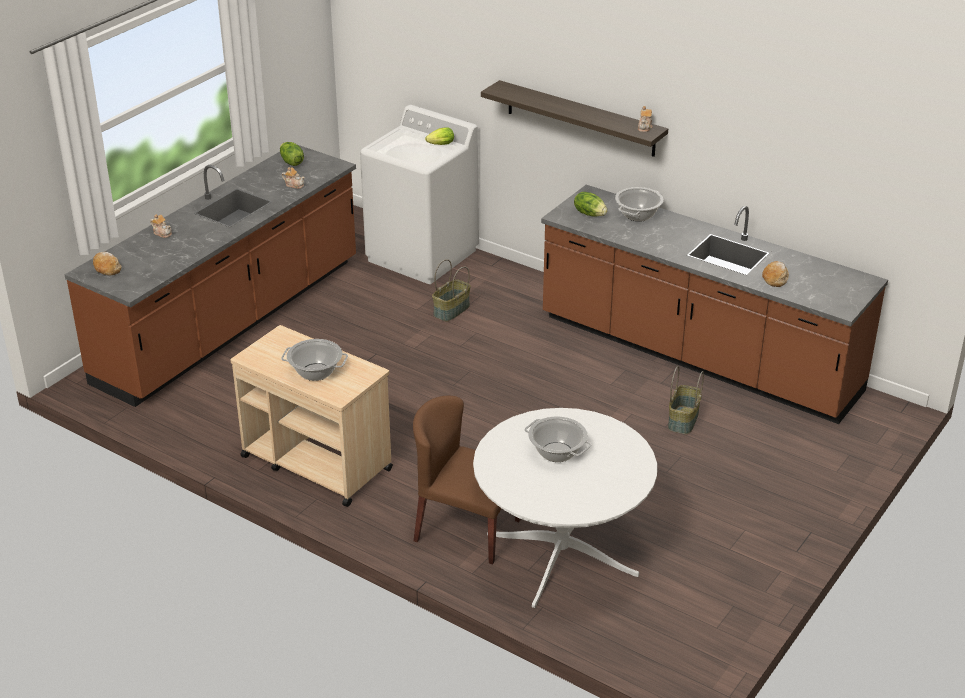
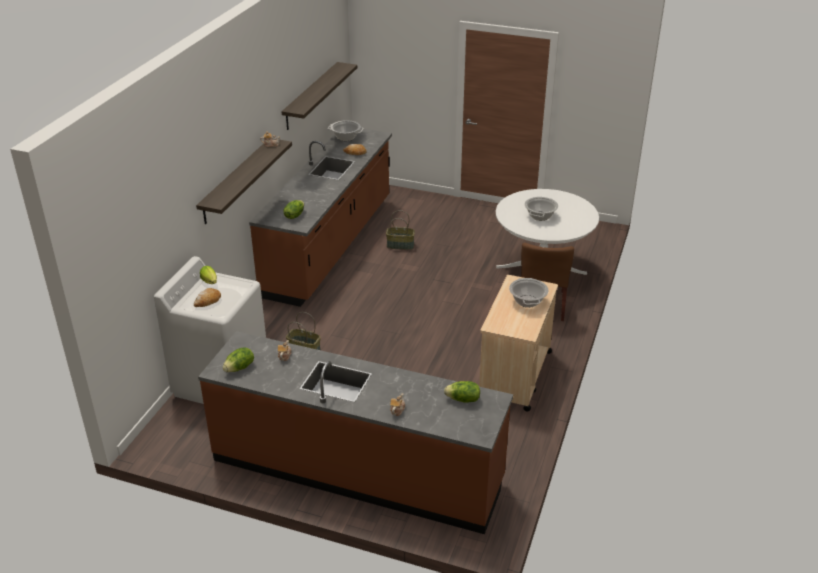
camera: 105 degrees left, 0 degrees up
bread [93,252,122,275] -> bread moved to [194,288,221,307]
cooking pot [615,187,664,222] -> cooking pot moved to [328,120,364,141]
none -> shelf [281,62,357,130]
none -> lettuce [444,381,480,403]

